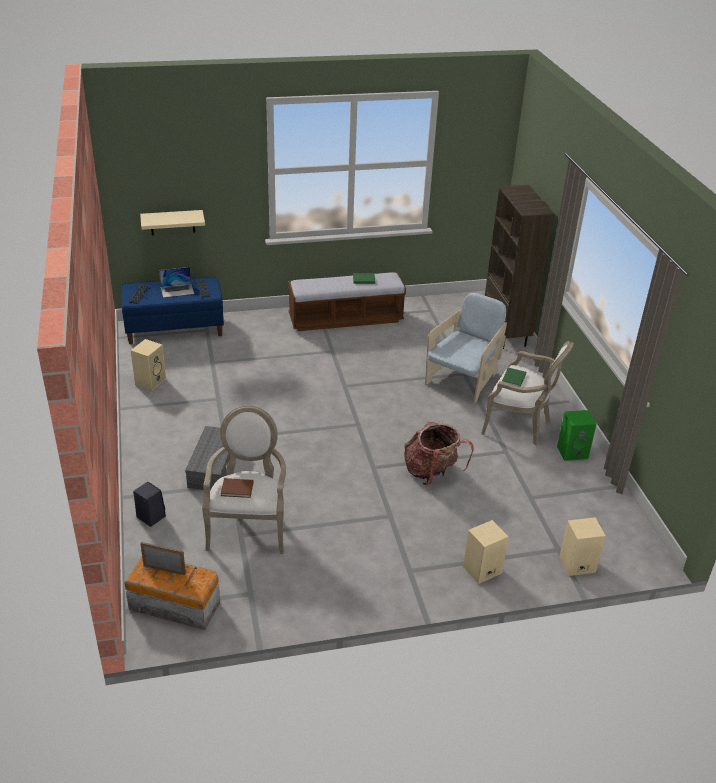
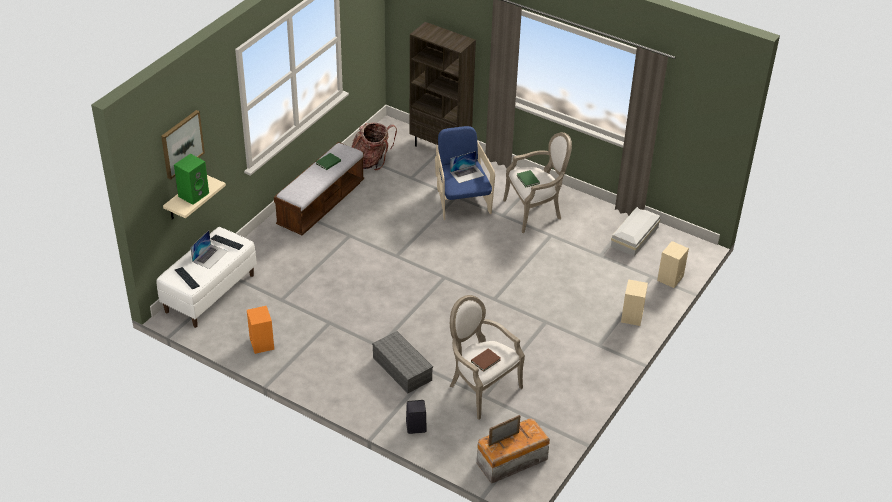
camera: 45 degrees left, 5 degrees up
blue bench [121,277,224,344] -> white bench [156,227,257,328]
beige speaker [131,339,166,391] -> orange speaker [247,306,274,354]
backpack [404,422,473,486] -> backpack moved to [351,122,397,171]
beige armchair [425,293,507,403] -> blue armchair [435,126,495,220]
green speaker [557,410,597,461] -> green speaker moved to [174,154,209,205]
none -> picture [161,110,205,180]
none -> laptop [450,151,484,183]
none -> white storage box [611,207,660,256]

